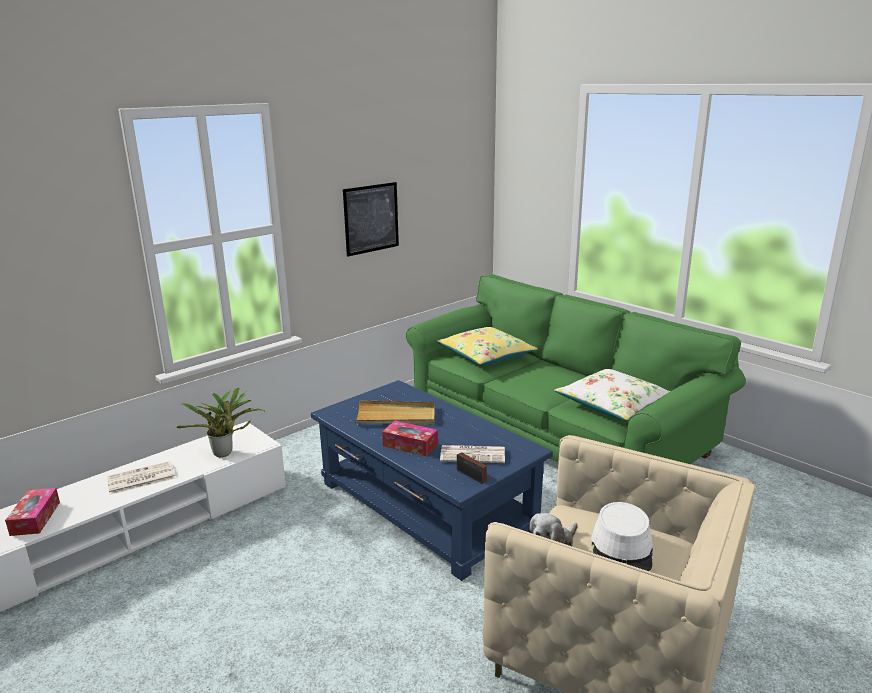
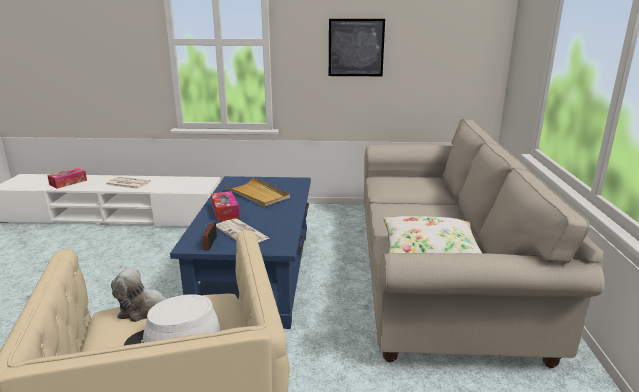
camera: 45 degrees right, 0 degrees up
potted plant [177,387,264,457] -> none
green sofa [406,274,746,464] -> beige sofa [364,119,605,368]
yellow pillow [437,327,538,365] -> none

